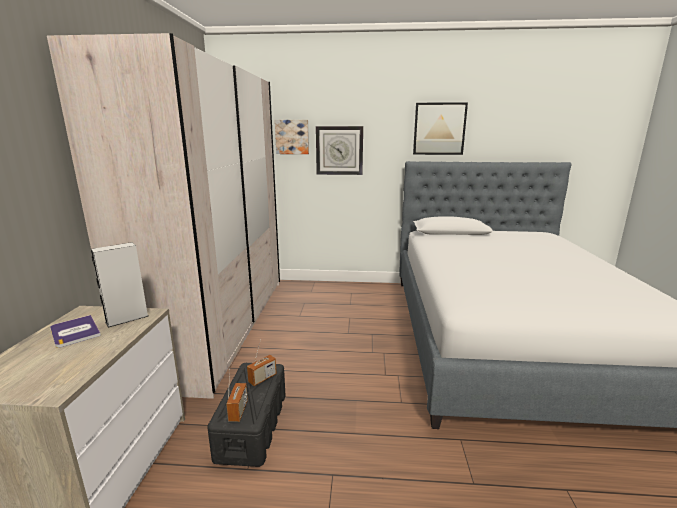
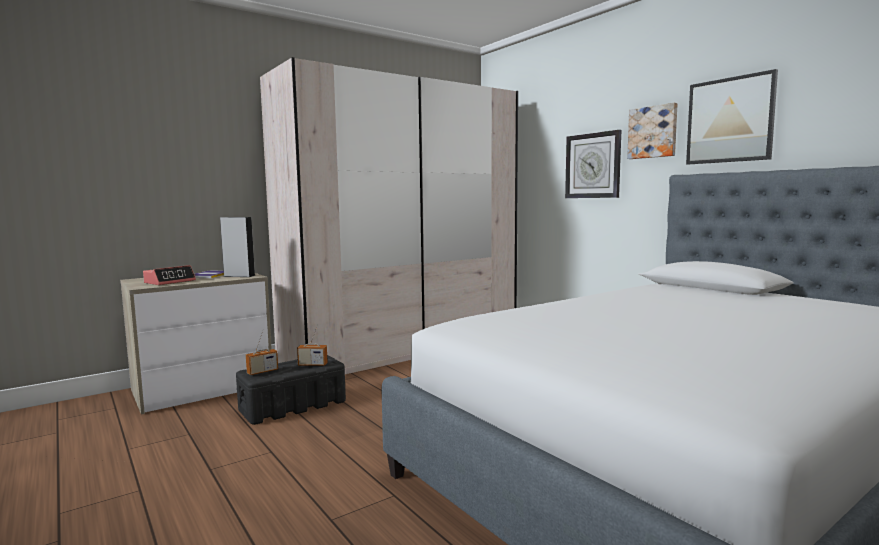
camera: 50 degrees right, 10 degrees down
picture [275,120,309,154] -> picture moved to [627,103,678,159]
none -> alarm clock [143,265,196,285]

